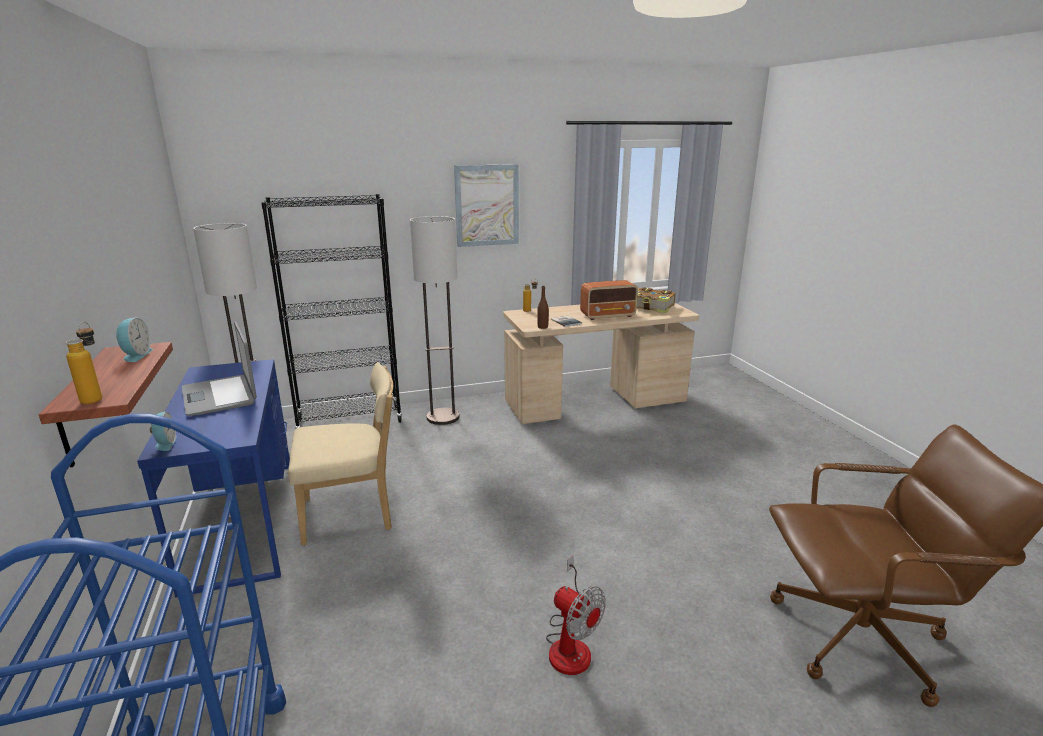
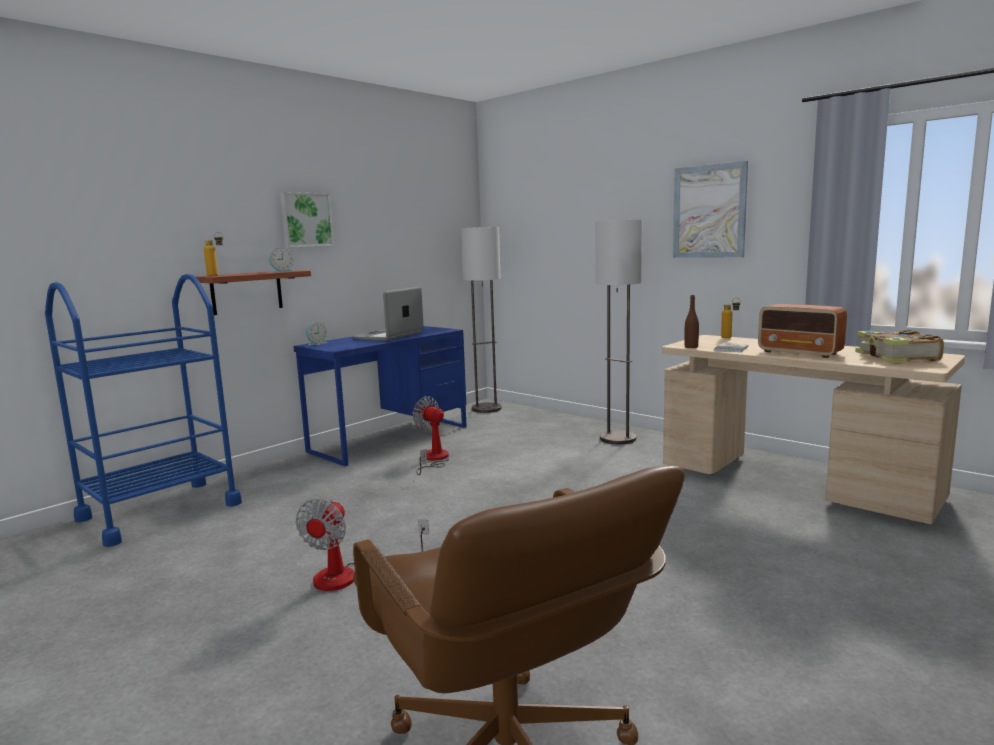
camera: 60 degrees right, 10 degrees down
black bookcase [261,194,403,428] -> none
beige chair [288,362,393,545] -> fan [412,396,449,475]
none -> picture [280,192,334,248]

